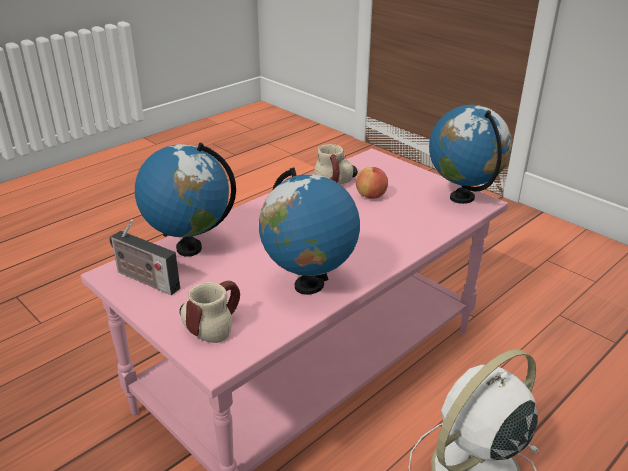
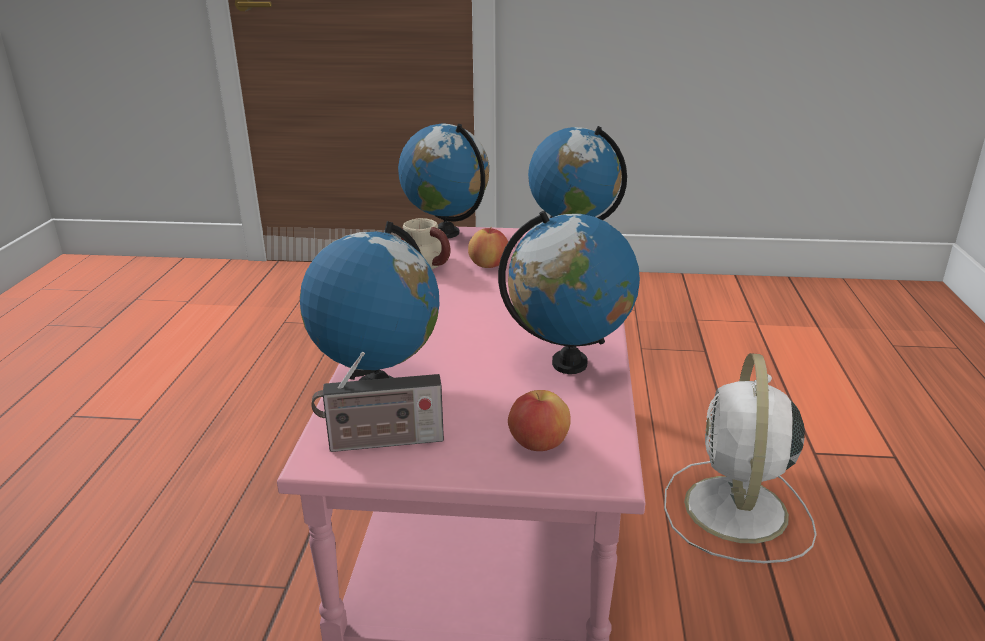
camera: 40 degrees left, 5 degrees down
mug [179,281,240,343] -> apple [508,390,571,451]
none -> globe [398,124,489,239]

